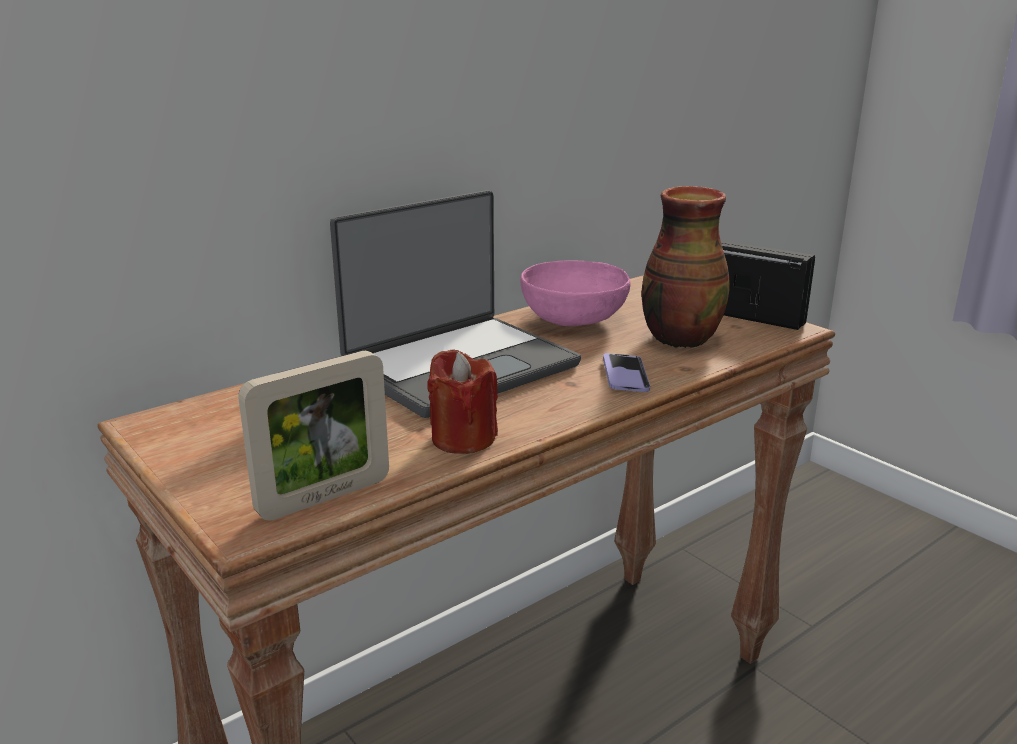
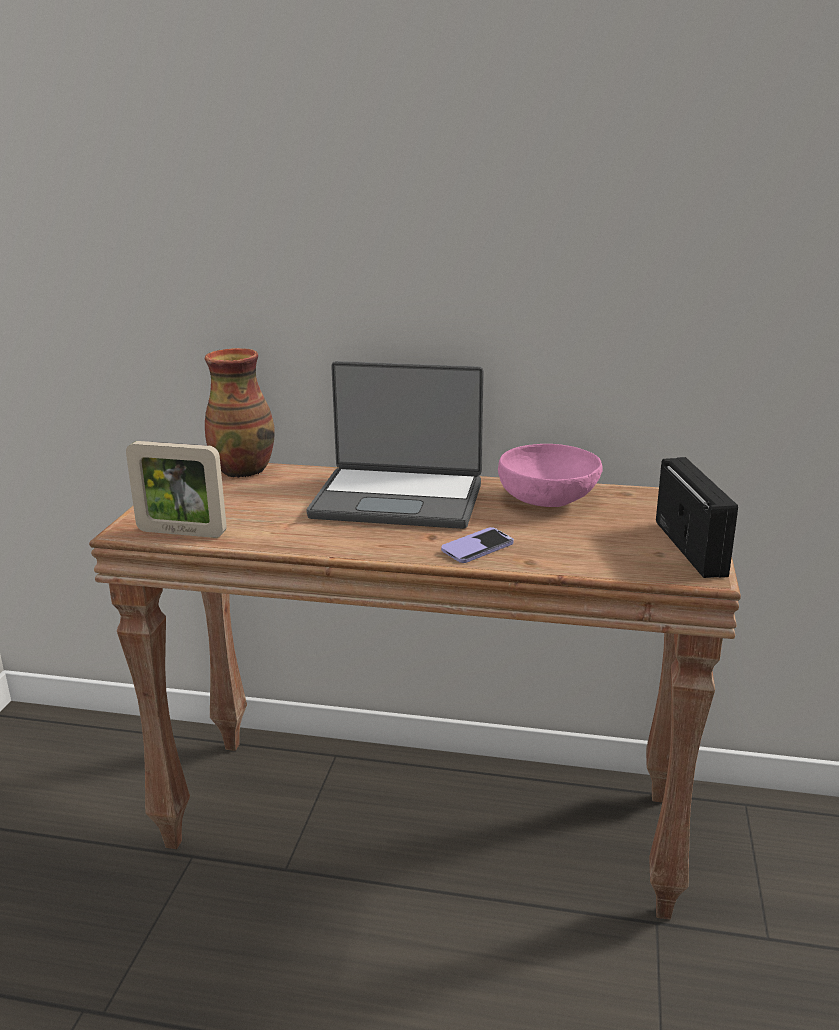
camera: 50 degrees right, 0 degrees up
red candle [427,349,498,454] -> none
vase [641,186,730,348] -> vase moved to [205,348,275,478]

